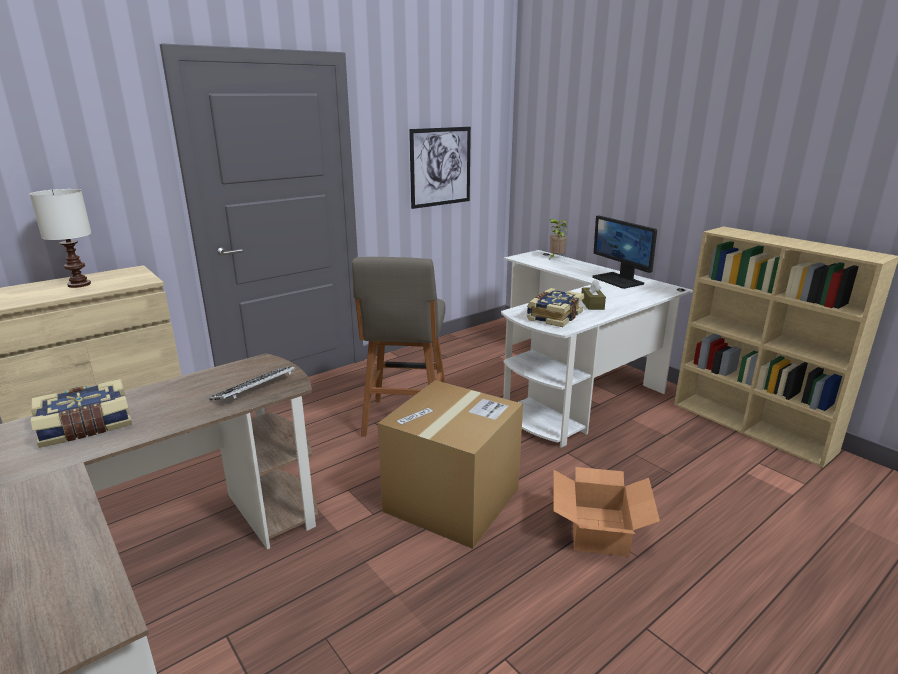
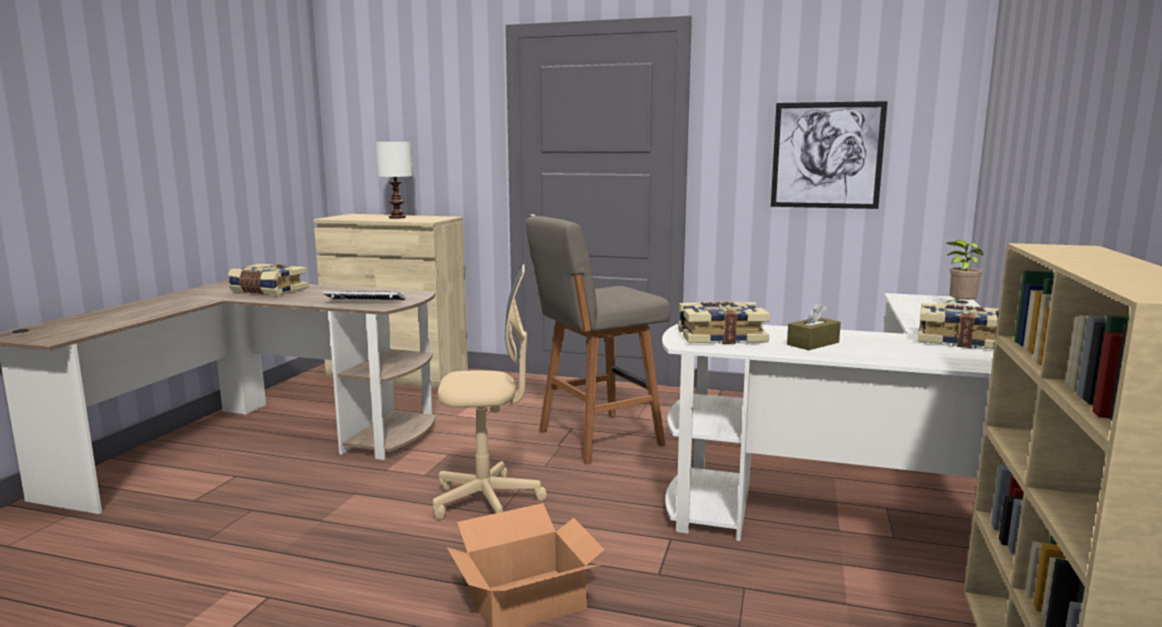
camera: 55 degrees right, 10 degrees down
cardboard box [378,380,523,549] -> beige office chair [432,264,547,520]
monitor [592,215,657,289] -> book [918,303,999,349]

